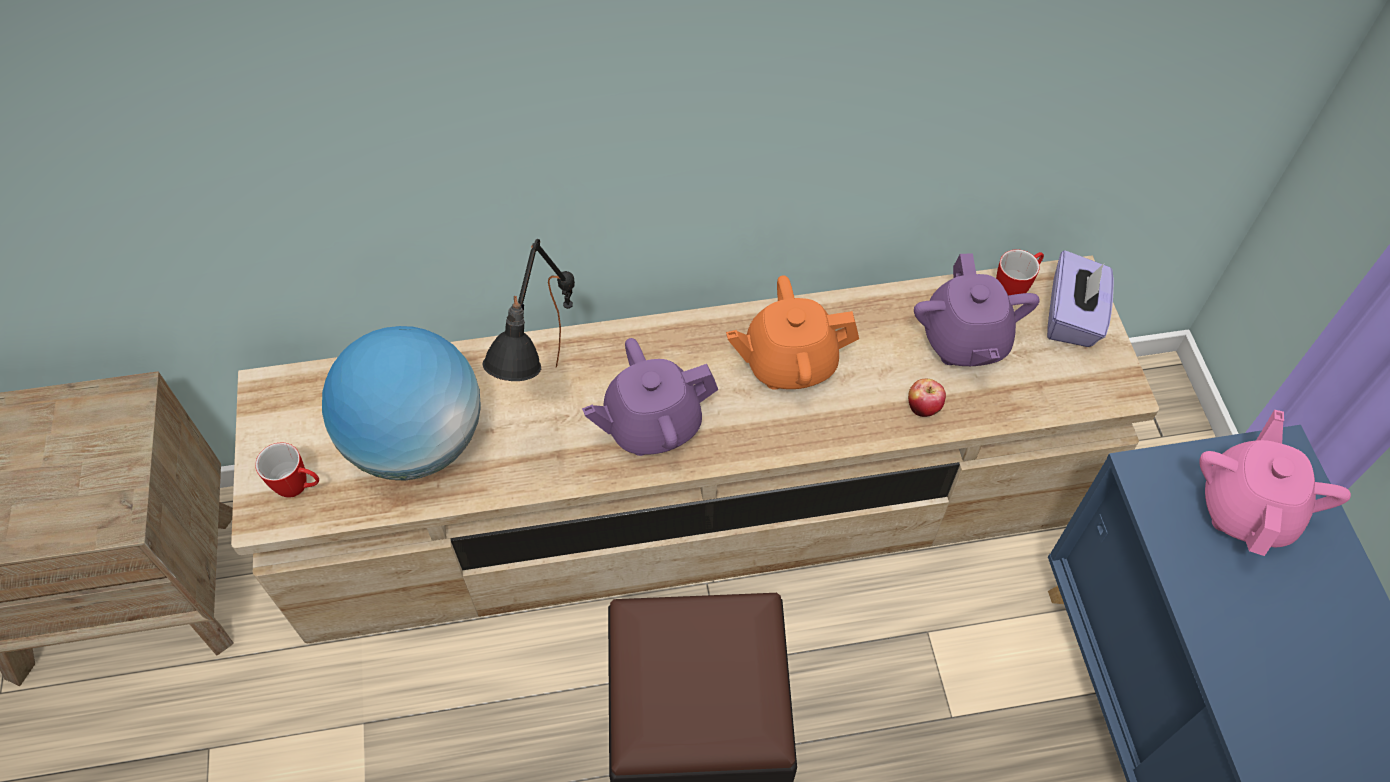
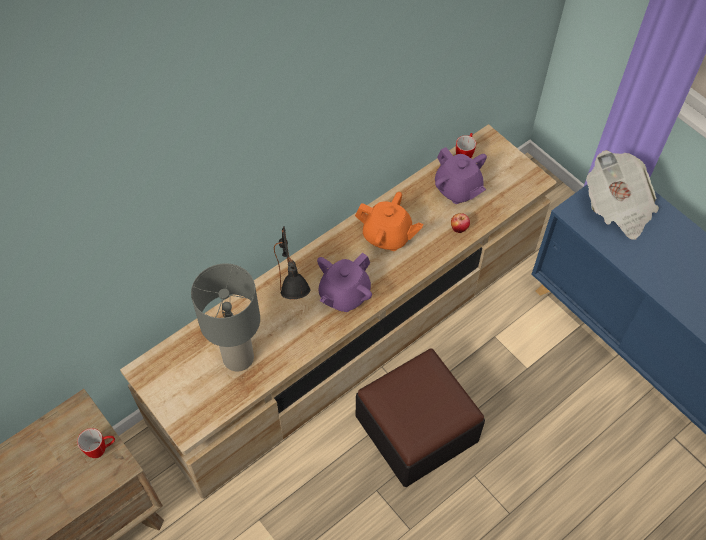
camera: 30 degrees left, 0 degrees up
mug [255,443,319,498] -> mug moved to [77,428,115,458]
globe [322,326,480,481] -> grey table lamp [191,263,260,372]
orange teapot [726,276,859,390] -> orange teapot turned 120 degrees counterclockwise [355,192,423,251]
purple tissue box [1047,250,1114,347] -> none
pink teapot [1199,410,1351,556] -> newspaper [586,150,659,240]

